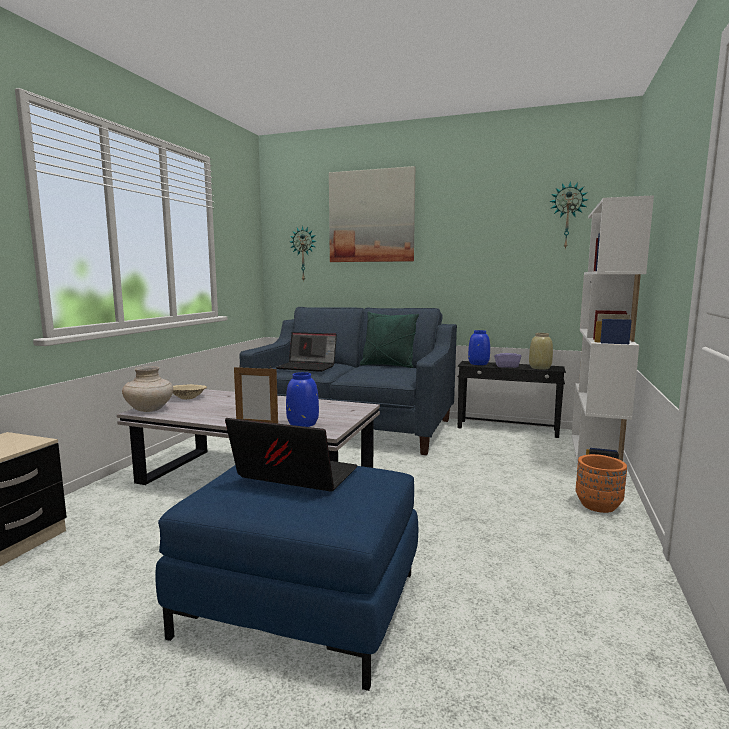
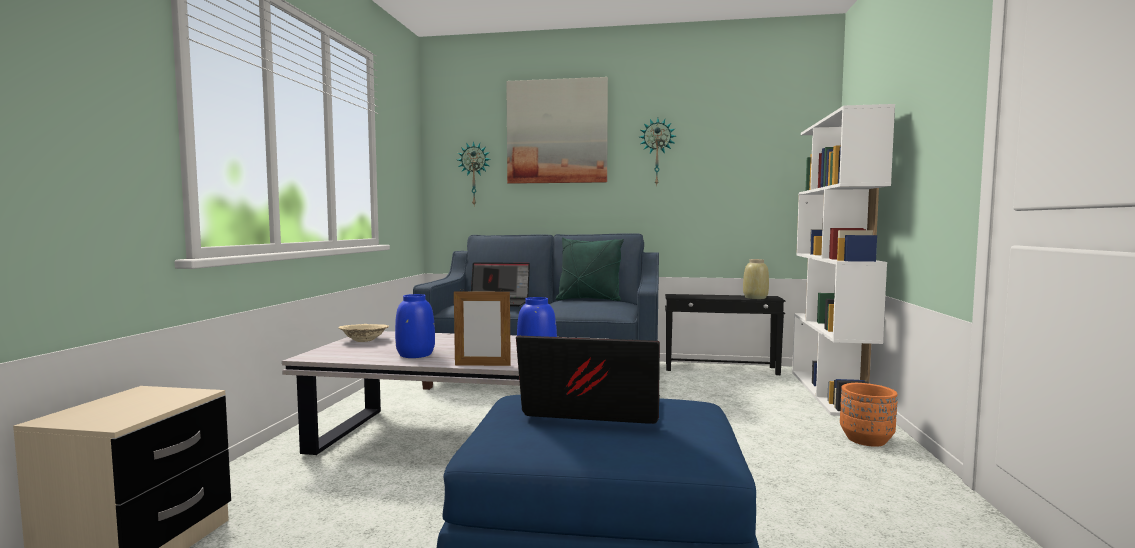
camera: 10 degrees left, 5 degrees down
beige vase [122,366,173,412] -> none
blue vase [468,330,490,365] -> blue vase moved to [395,294,435,358]
purple tissue box [494,347,521,368] -> none
wall clock [549,181,588,250] -> wall clock moved to [640,118,676,185]

